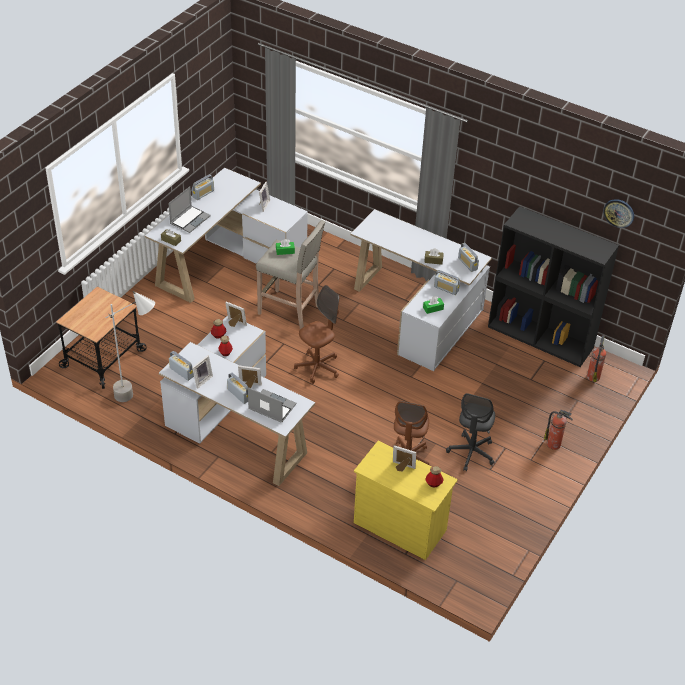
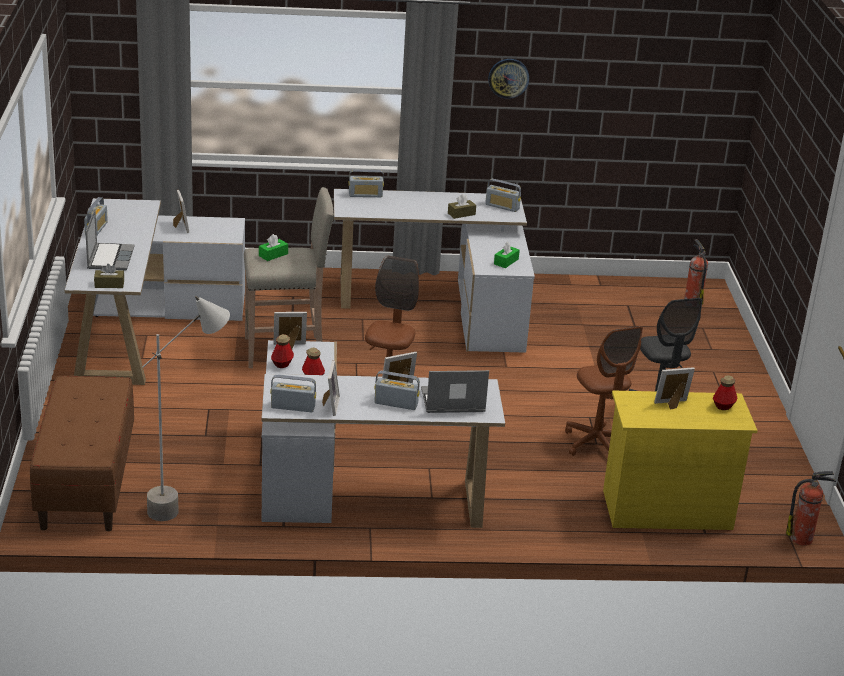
camera: 35 degrees left, 15 degrees down
cart [56,287,147,389] -> brown bench [30,376,134,531]
radio [434,270,460,295] -> radio moved to [349,170,384,197]
black bookcase [488,206,619,367] -> none
fire extinguisher [544,410,573,450] -> fire extinguisher moved to [786,471,836,546]
wall clock [603,199,634,228] -> wall clock moved to [488,59,529,99]

